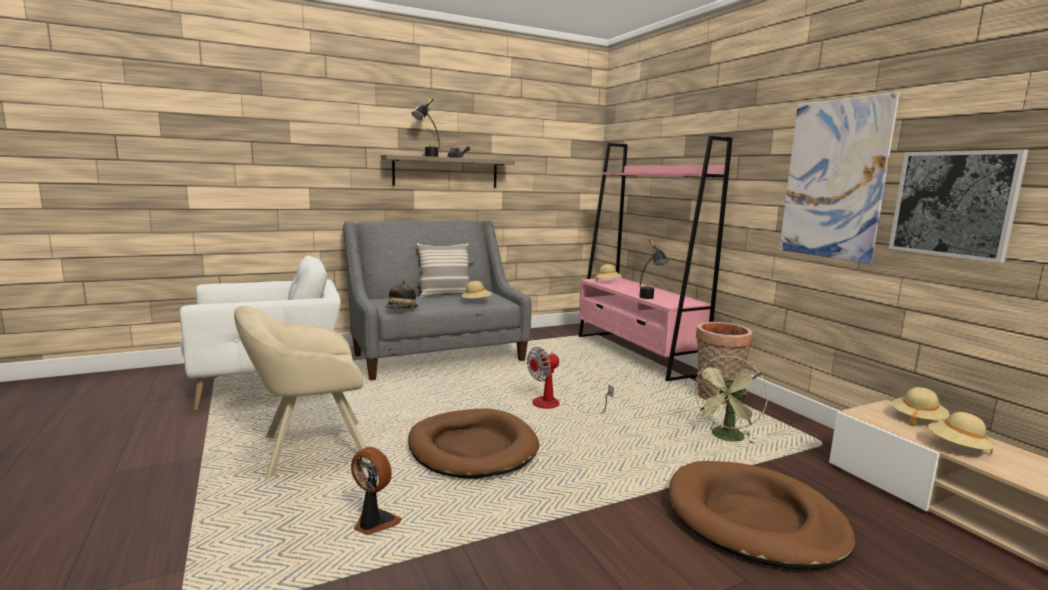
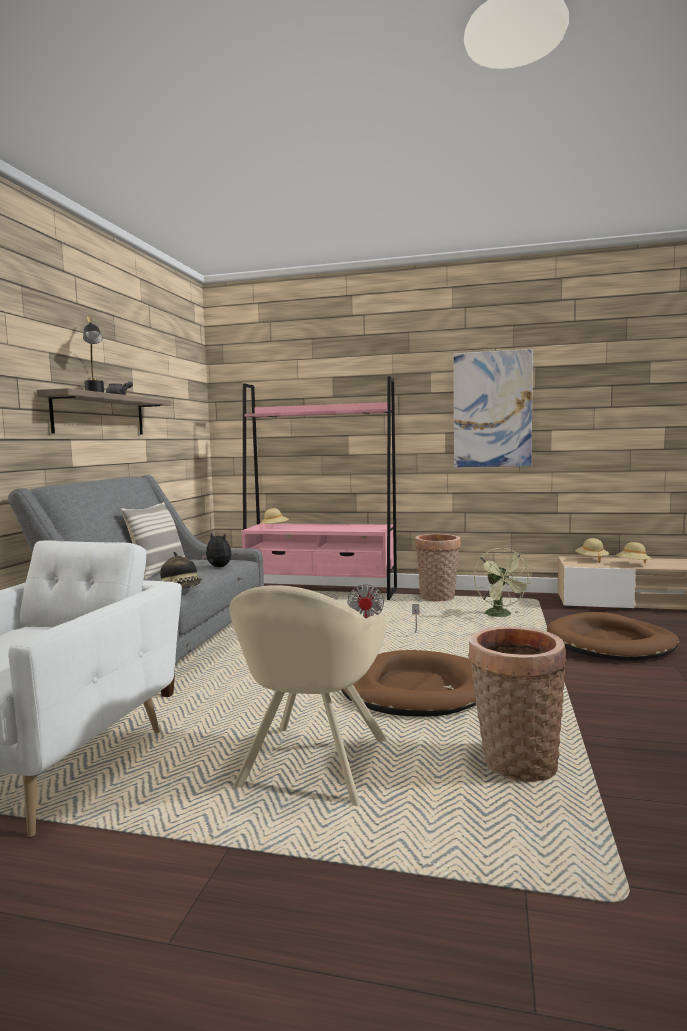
camera: 50 degrees left, 5 degrees down
fan [351,447,402,535] -> basket [468,627,567,782]
beige hat [461,281,492,298] -> plush toy [202,533,231,567]
black table lamp [639,238,669,299] -> none
picture [889,149,1028,263] -> none

